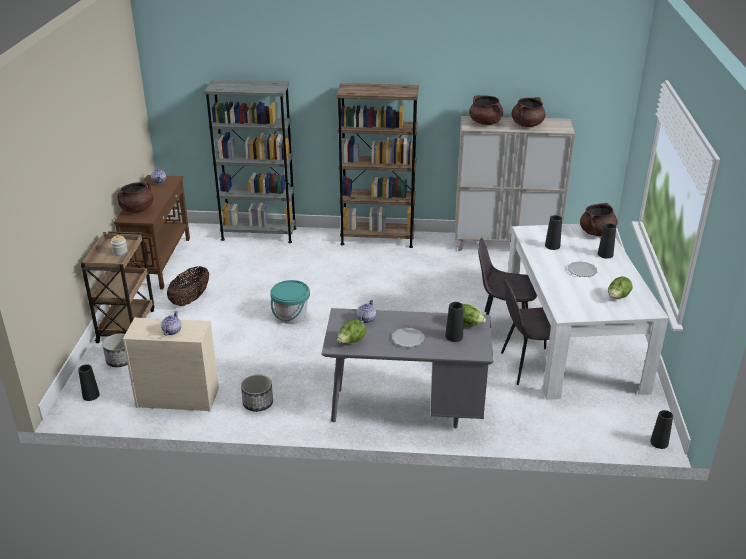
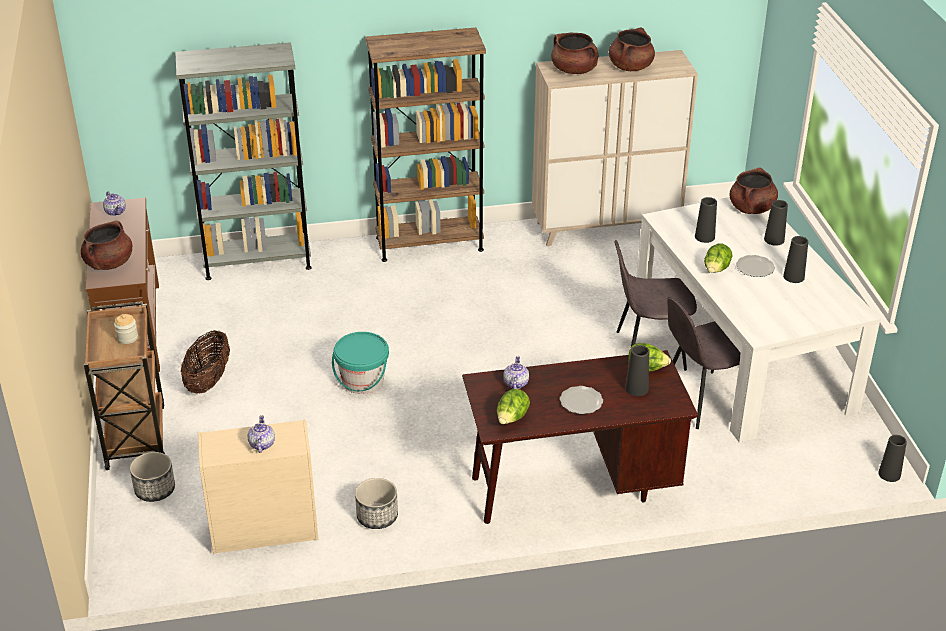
camera: 15 degrees left, 5 degrees up
black vase [78,365,100,401] -> black vase moved to [783,236,808,283]
grey desk [321,308,493,429] -> brown desk [462,350,698,524]
lettuce [608,276,633,299] -> lettuce moved to [704,244,732,273]

